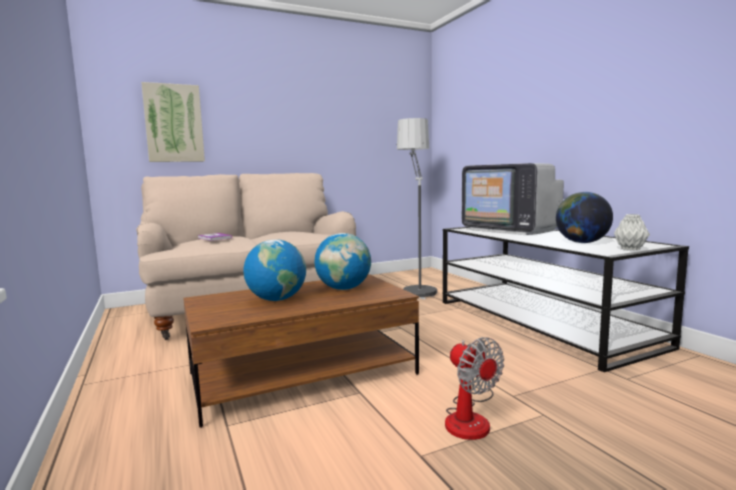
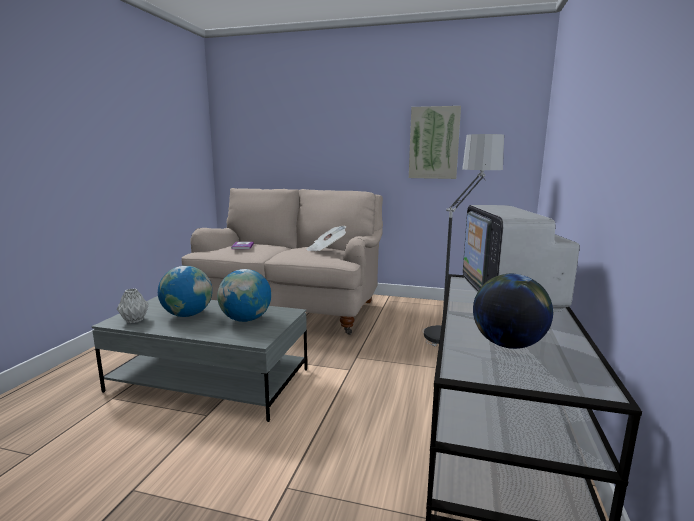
camera: 40 degrees right, 5 degrees up
picture [141,82,205,162] -> picture moved to [409,106,461,179]
brown coffee table [183,274,419,428] -> grey coffee table [92,296,307,422]
fan [445,337,504,440] -> none
grey vase [614,214,650,250] -> grey vase moved to [117,288,149,323]
none -> newspaper [306,225,346,251]

